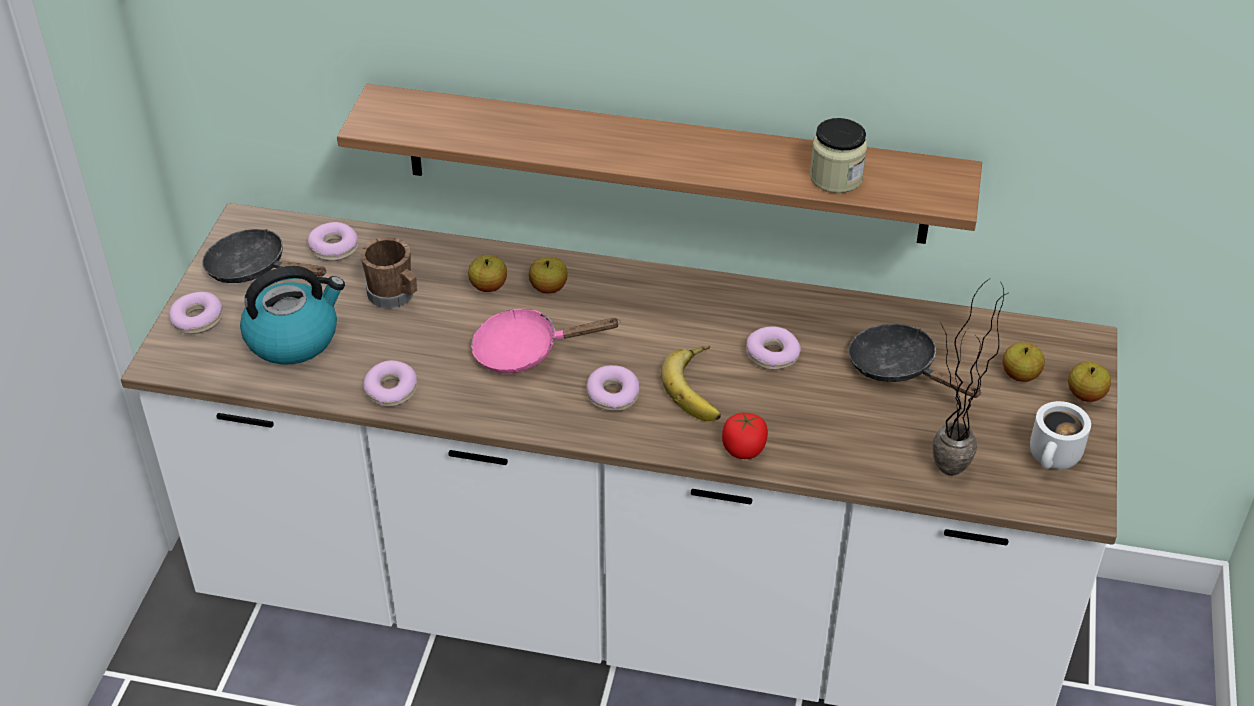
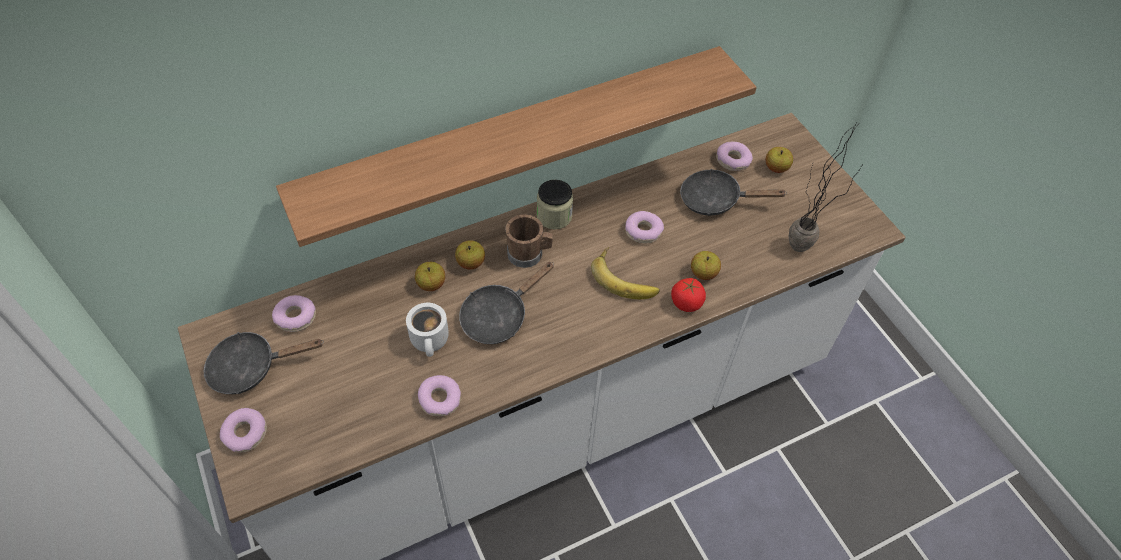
camera: 40 degrees left, 10 degrees up
kettle [240,266,345,365] -> none
brown mug [360,237,417,308] -> brown mug moved to [505,214,553,268]
pink frying pan [471,308,621,373] -> black frying pan [459,262,554,344]
donut [587,365,639,411] -> donut moved to [716,142,753,171]
jar [810,118,867,193] -> jar moved to [537,180,573,229]
white mug [1030,401,1091,469] -> white mug moved to [406,303,449,357]
apple [1068,362,1111,402] -> apple moved to [691,251,721,280]

